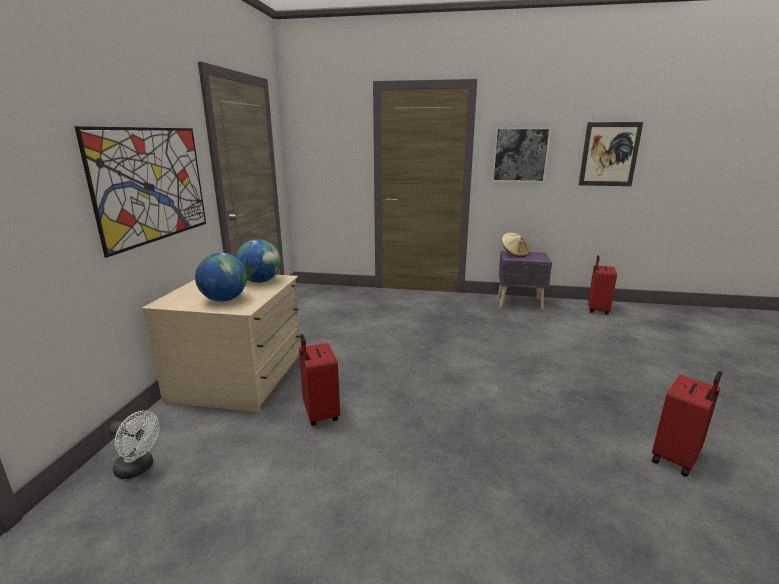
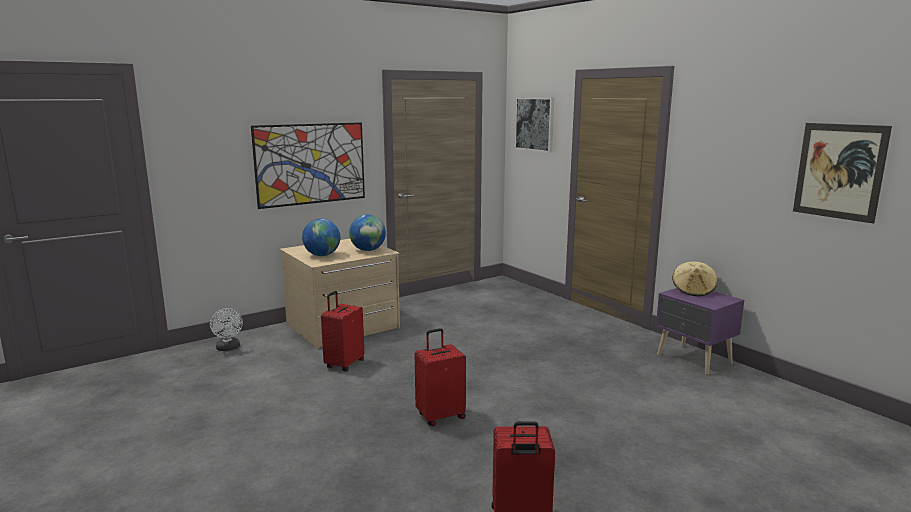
camera: 45 degrees right, 5 degrees down
picture [492,127,551,183] -> picture moved to [514,97,555,153]
red suitcase [588,255,617,315] -> red suitcase moved to [415,328,466,426]

